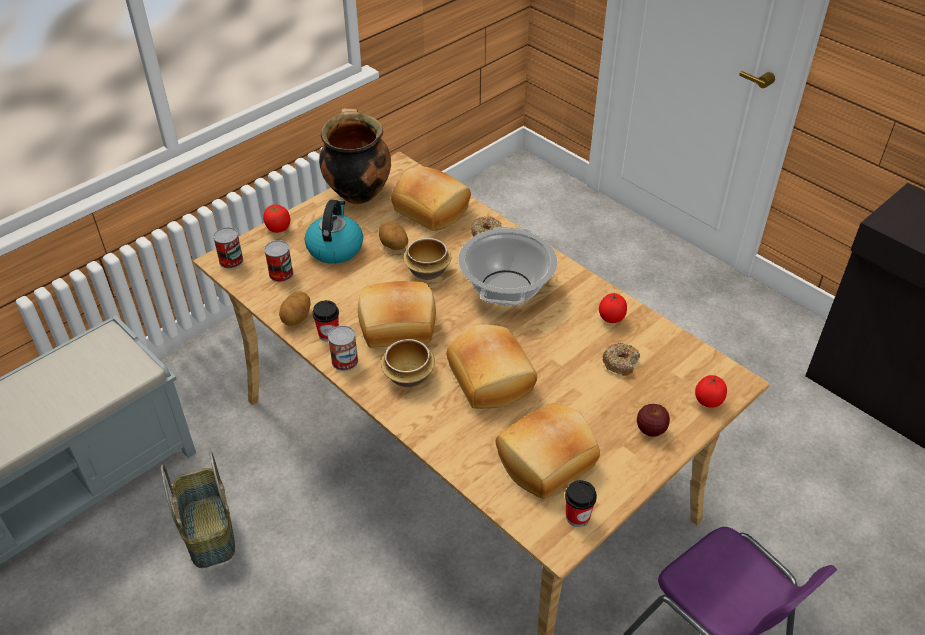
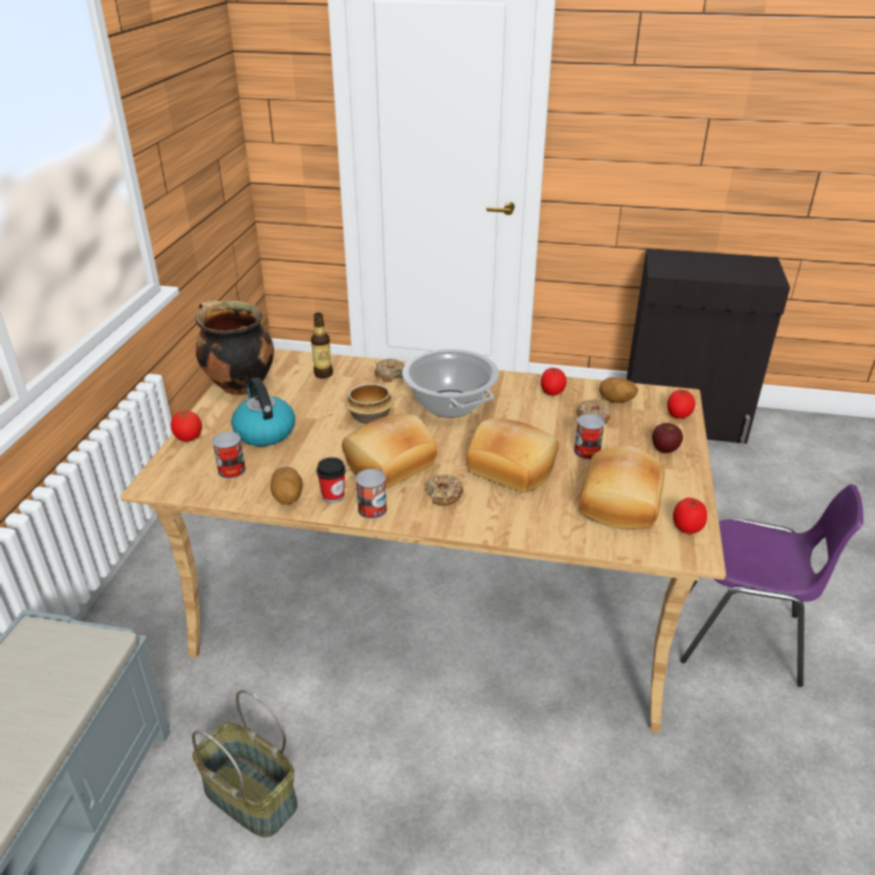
camera: 35 degrees left, 10 degrees down
can [213,227,243,269] -> can moved to [574,414,605,460]
potato [379,222,408,250] -> potato moved to [599,377,638,403]
bowl [381,339,435,387] -> donut [425,475,463,506]
bread [391,167,471,231] -> bottle [311,313,333,378]
cup [565,480,597,527] -> tomato [673,498,707,534]

